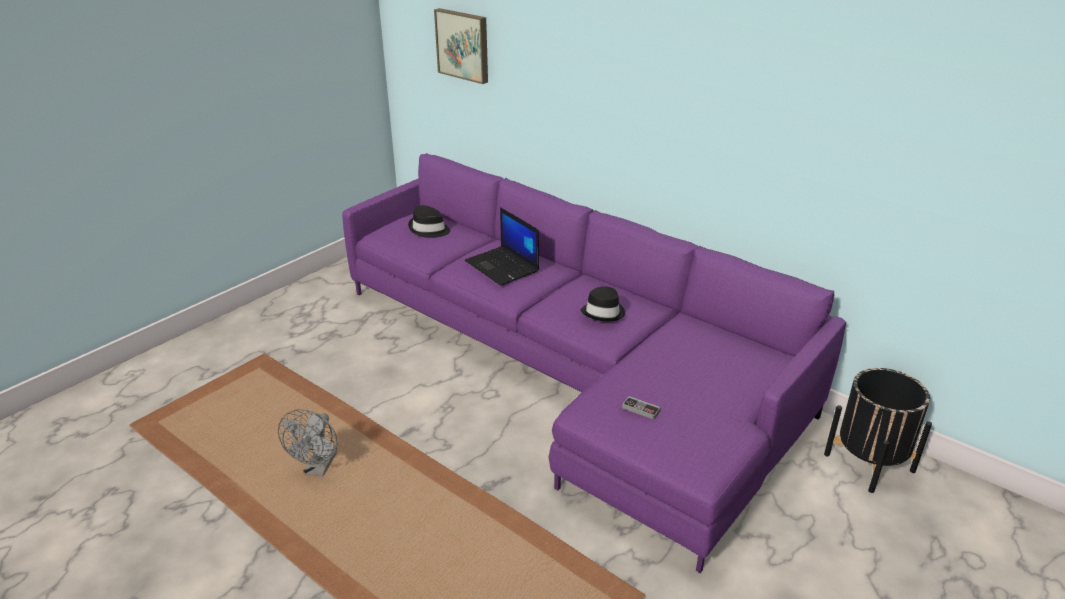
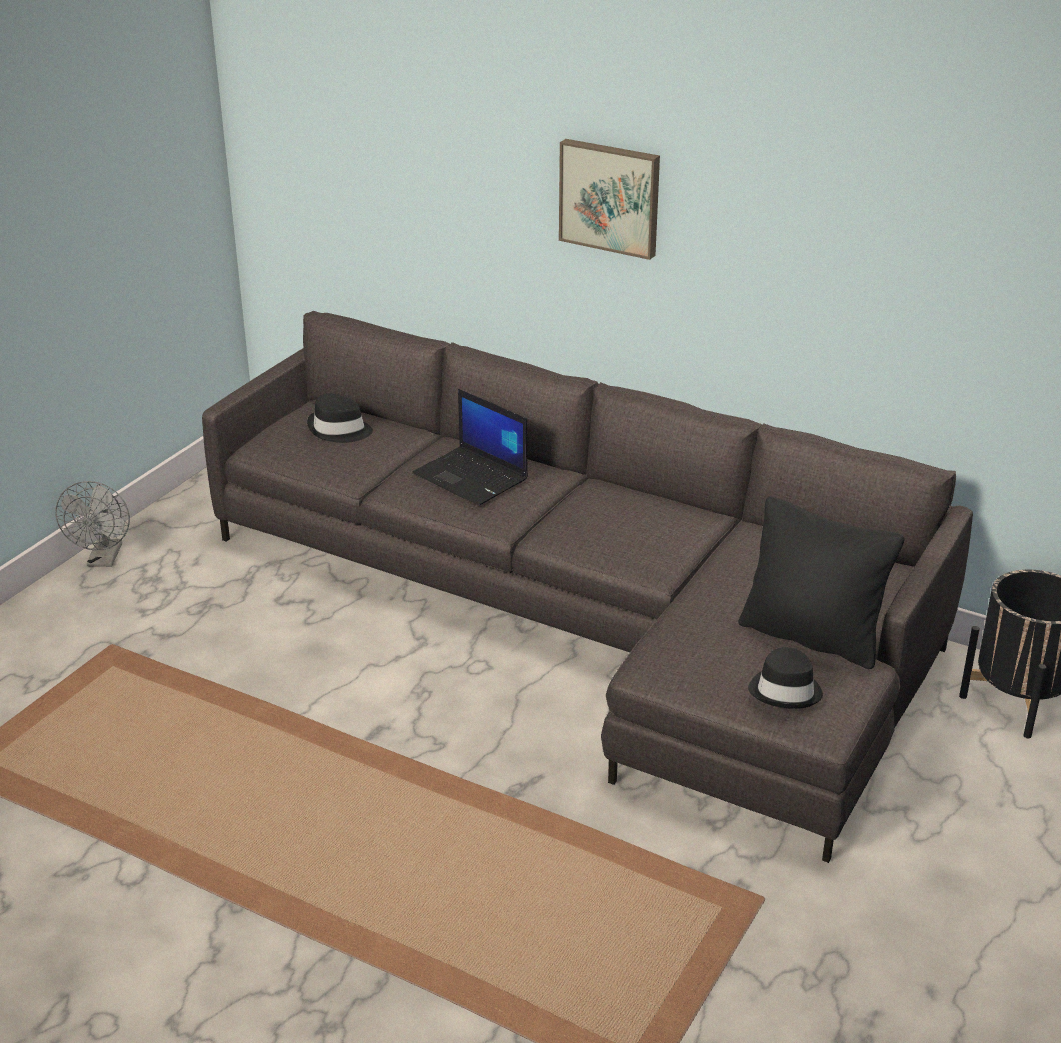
camera: 10 degrees left, 0 degrees up
grey fan [278,409,338,477] -> grey fan moved to [55,481,130,567]
purple sofa [342,153,846,573] -> grey sofa [202,311,973,863]
picture [434,8,488,84] -> picture moved to [559,139,660,260]
black hat [581,286,625,322] -> black hat moved to [748,647,823,709]
game controller [622,396,661,420] -> none
none -> black pillow [738,497,904,669]

